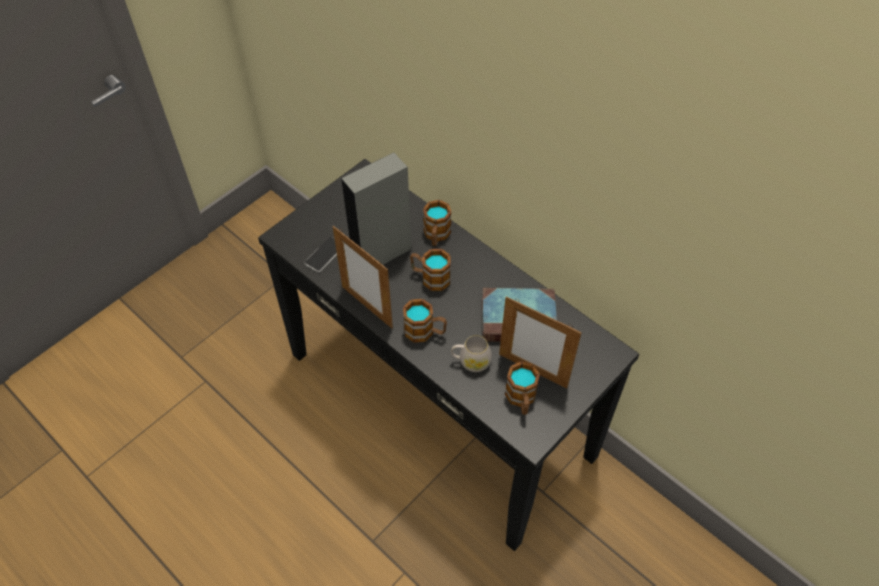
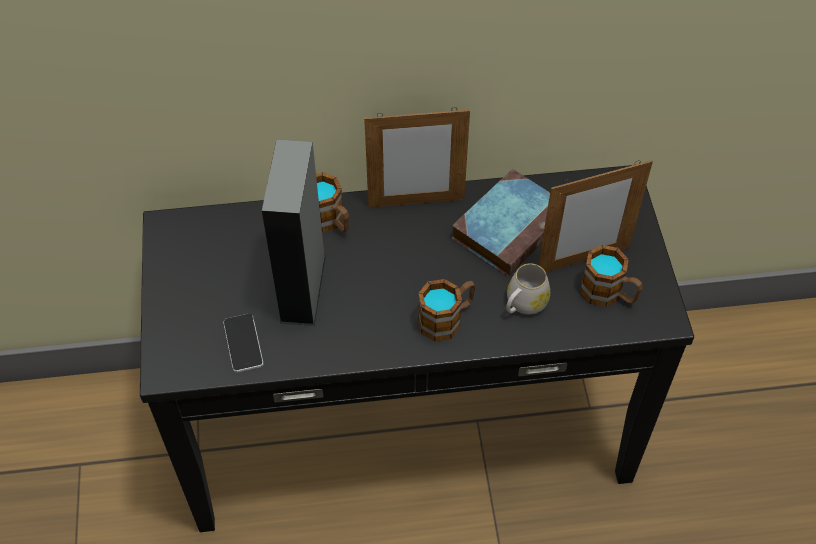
camera: 50 degrees left, 0 degrees up
picture frame [333,226,393,328] -> picture frame moved to [364,107,470,208]
mug [410,249,451,291] -> none

